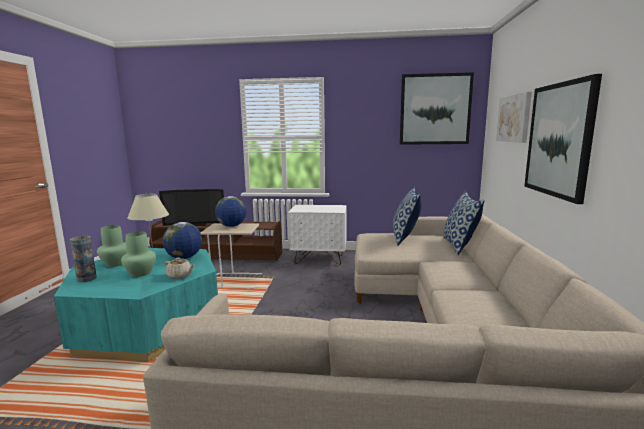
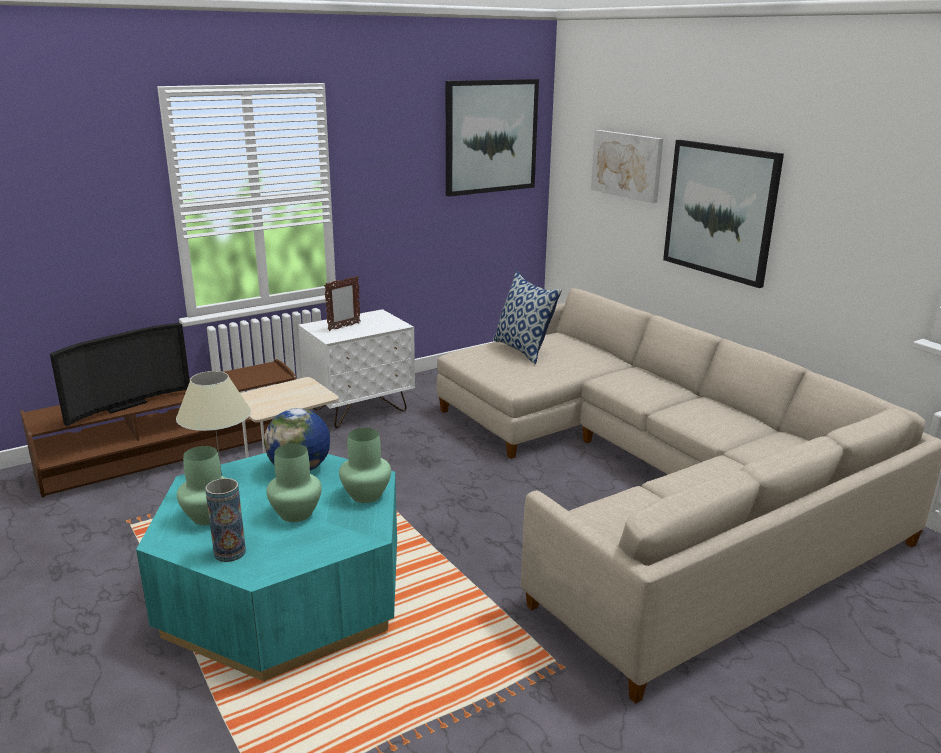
camera: 40 degrees left, 10 degrees up
beige teapot [164,257,195,279] -> green vase [339,428,391,503]
globe [215,196,246,227] -> none
pillow [443,190,484,255] -> none
none -> picture frame [324,276,360,331]

